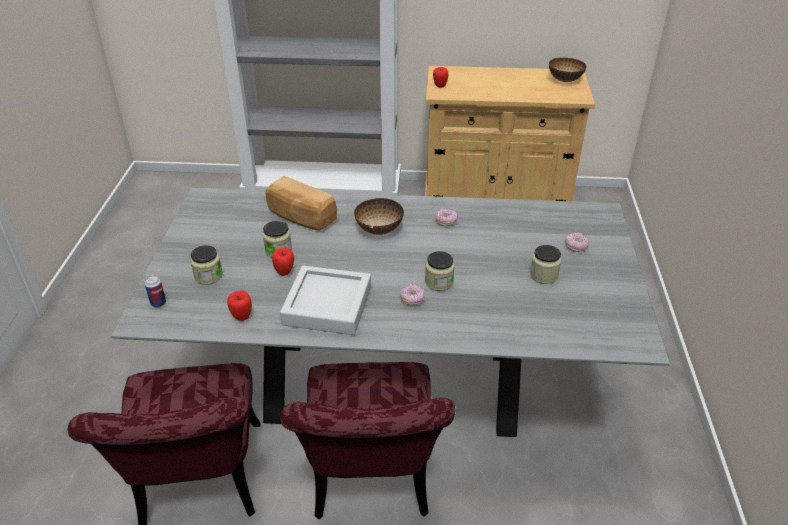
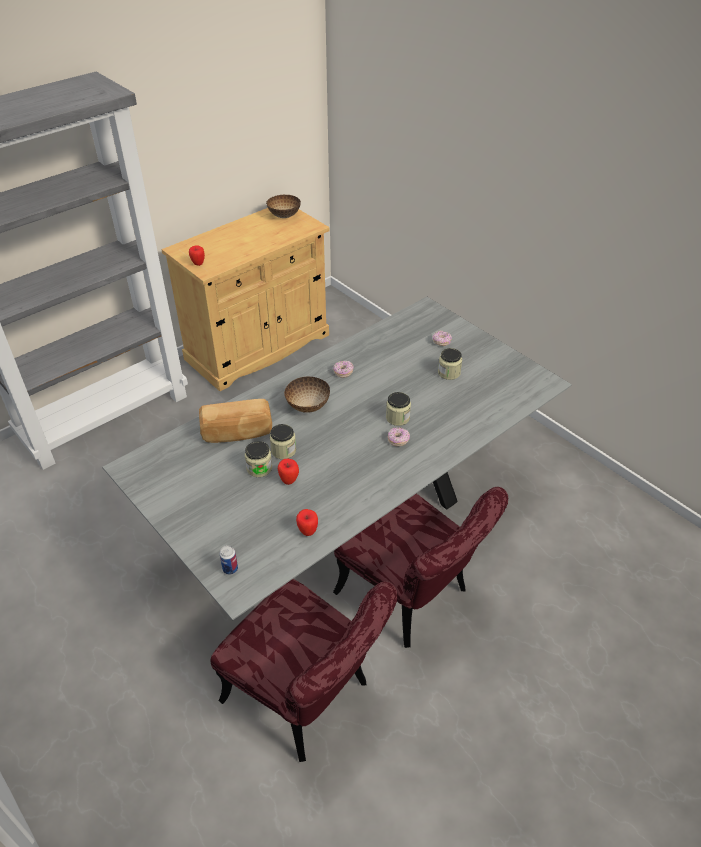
camera: 45 degrees left, 5 degrees up
jar [190,245,223,285] -> jar moved to [270,424,296,459]
grey tray [280,266,371,335] -> none

